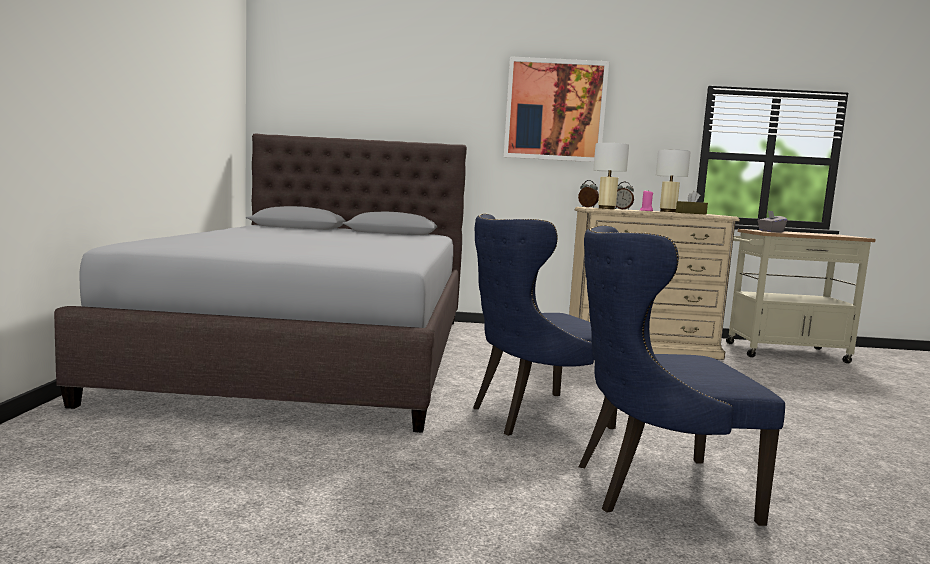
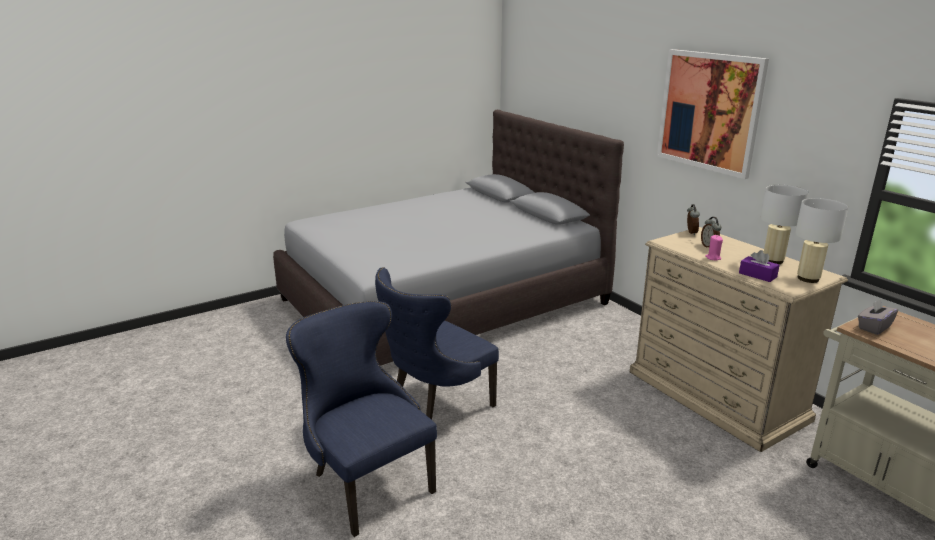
camera: 55 degrees right, 15 degrees up
blue chair [473,214,617,436] -> blue chair turned 75 degrees counterclockwise [375,267,499,420]
white table lamp [594,143,629,209] -> white table lamp moved to [795,198,848,283]
brown tissue box [676,191,708,214] -> purple tissue box [739,250,780,282]

